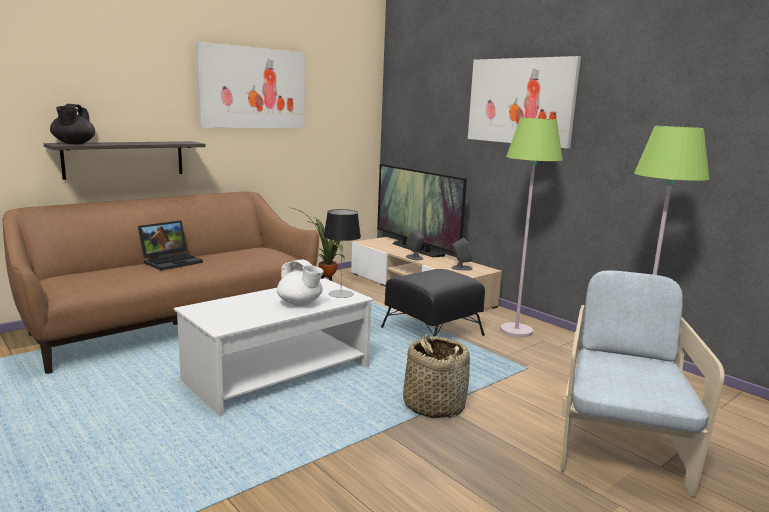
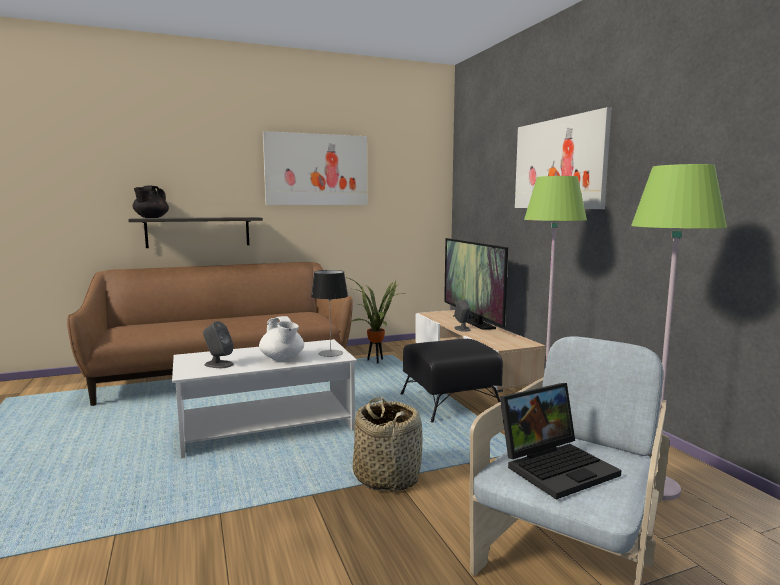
camera: 20 degrees right, 5 degrees down
laptop [138,220,203,271] -> laptop moved to [500,383,621,500]
grey speaker [452,238,473,271] -> grey speaker moved to [203,321,234,368]

